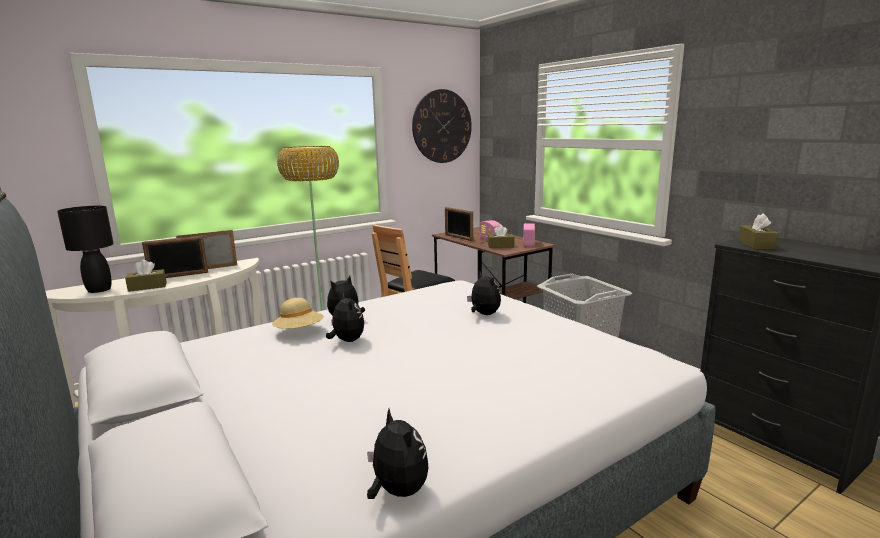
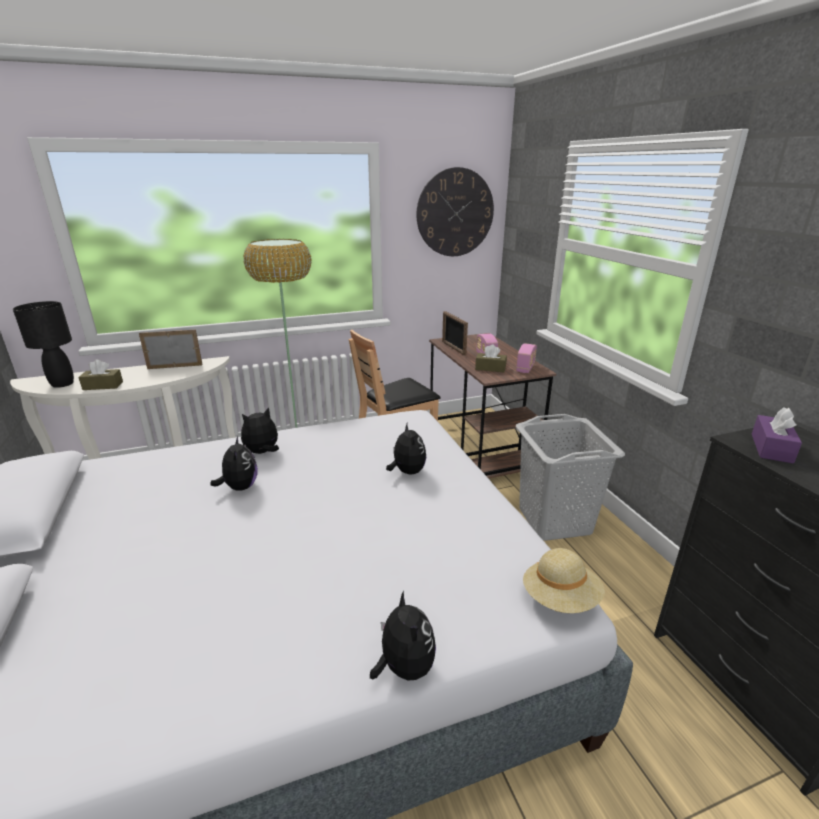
camera: 15 degrees right, 10 degrees up
picture frame [142,236,208,278] -> none
beige hat [272,298,324,329] -> beige hat moved to [523,548,605,613]
plush toy [367,409,428,499] -> plush toy moved to [370,590,436,680]
brown tissue box [738,213,779,250] -> purple tissue box [752,407,802,464]

